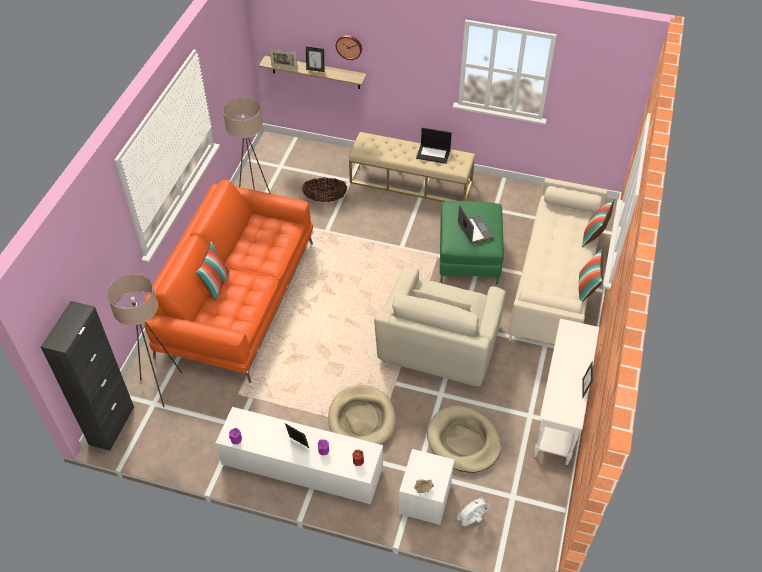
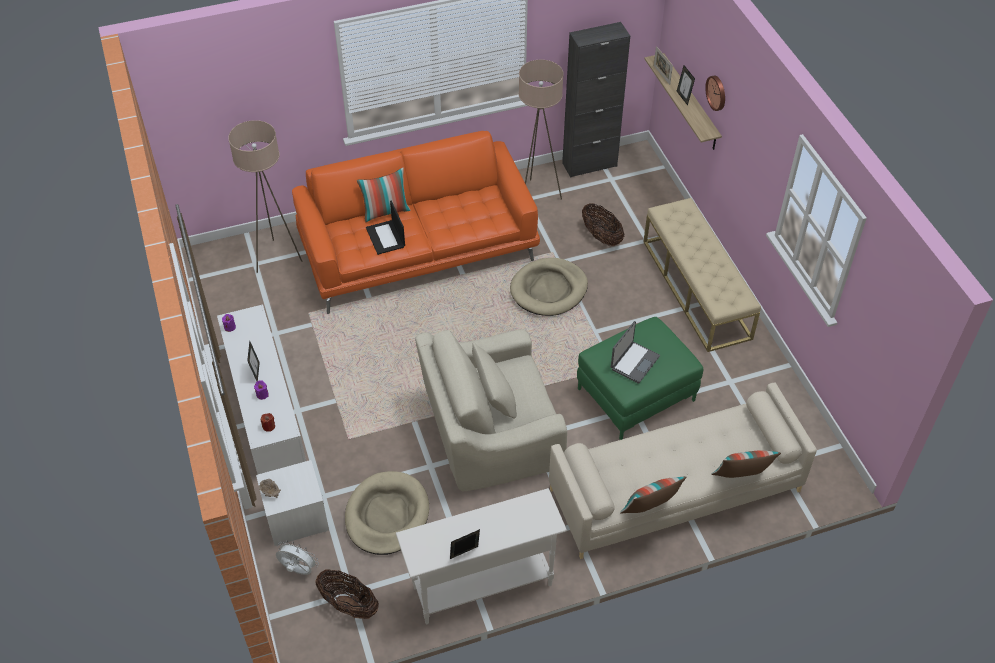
camera: 55 degrees right, 0 degrees up
black cabinet [41,301,134,451] -> black cabinet moved to [562,22,630,178]
beige dog bed [328,385,396,445] -> beige dog bed moved to [510,258,588,316]
laptop [416,128,452,164] -> laptop moved to [366,200,405,255]
none -> basket [315,569,379,619]

